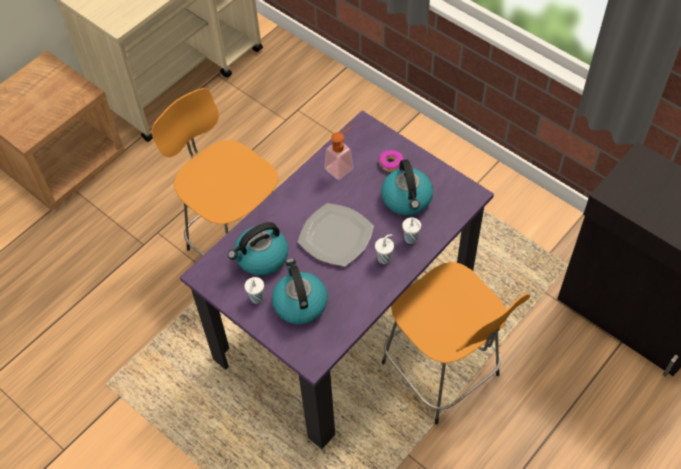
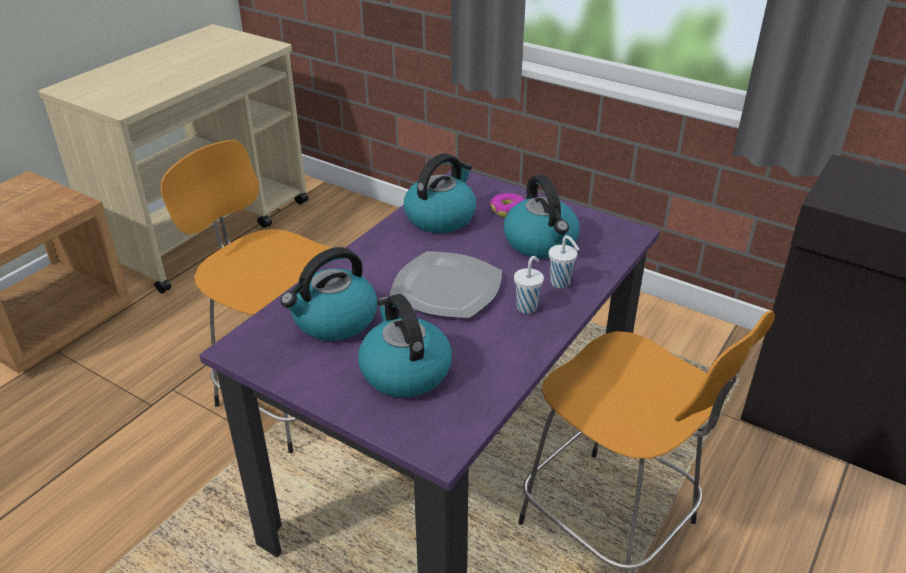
camera: 10 degrees left, 20 degrees down
white cup [245,277,264,304] -> none
soap dispenser [324,126,354,180] -> kettle [403,153,476,233]

